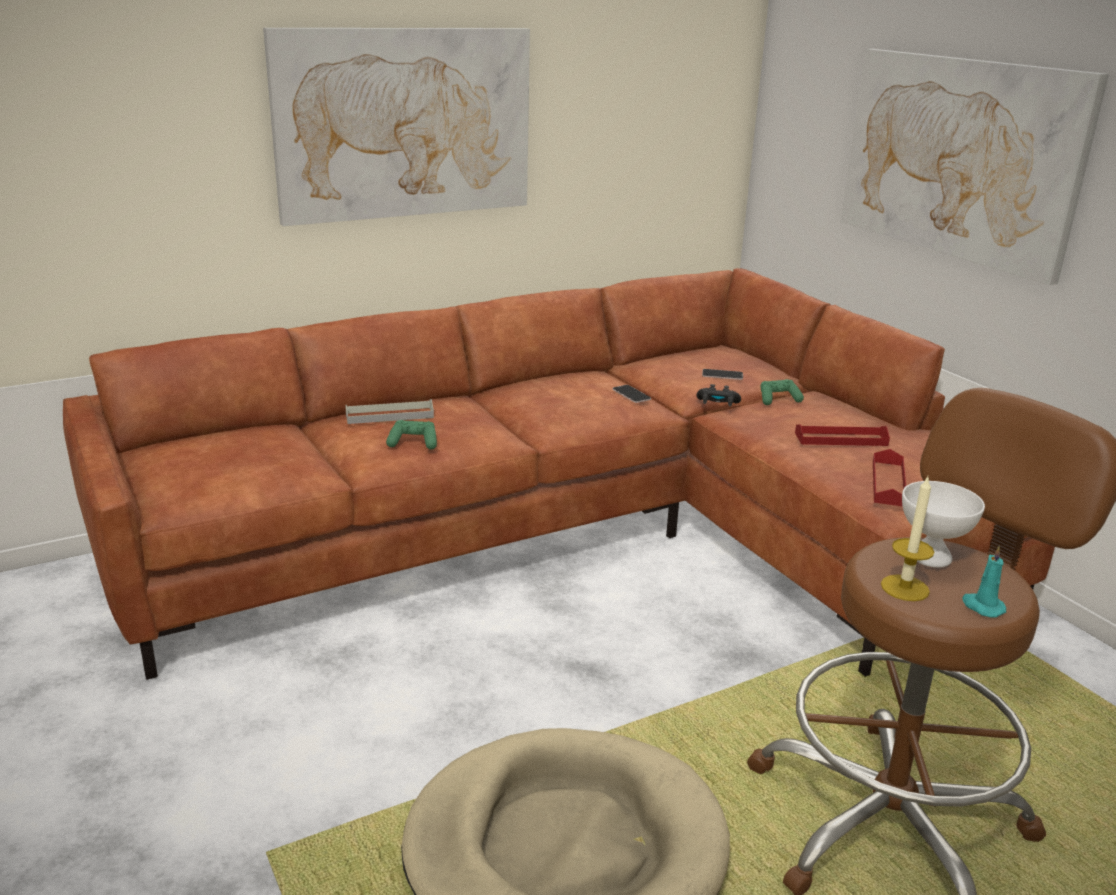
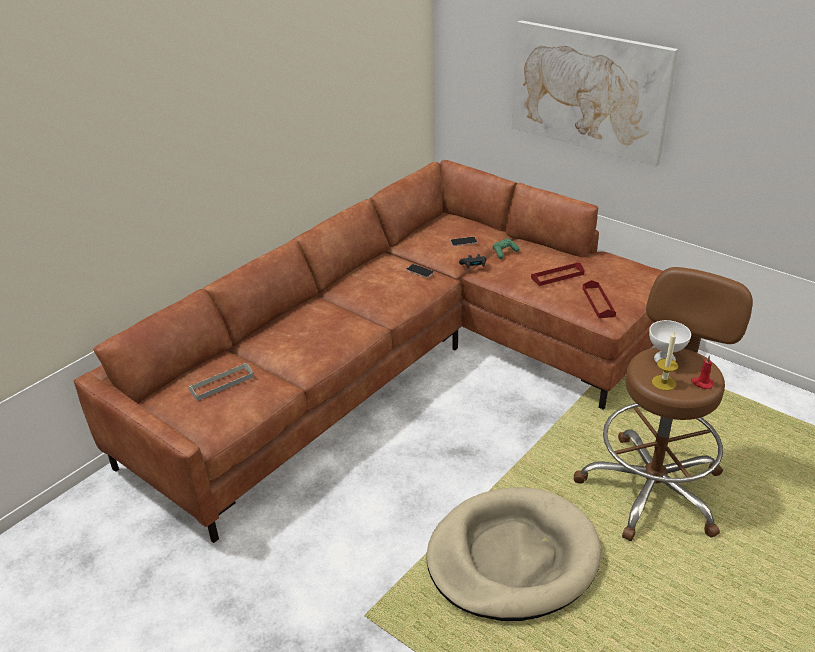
camera: 20 degrees left, 10 degrees up
picture [263,28,530,226] -> none
grey tray [345,399,434,424] -> grey tray moved to [188,363,254,401]
green game controller [386,420,437,450] -> none
turquoise candle [962,546,1006,618] -> red candle [691,355,714,389]

